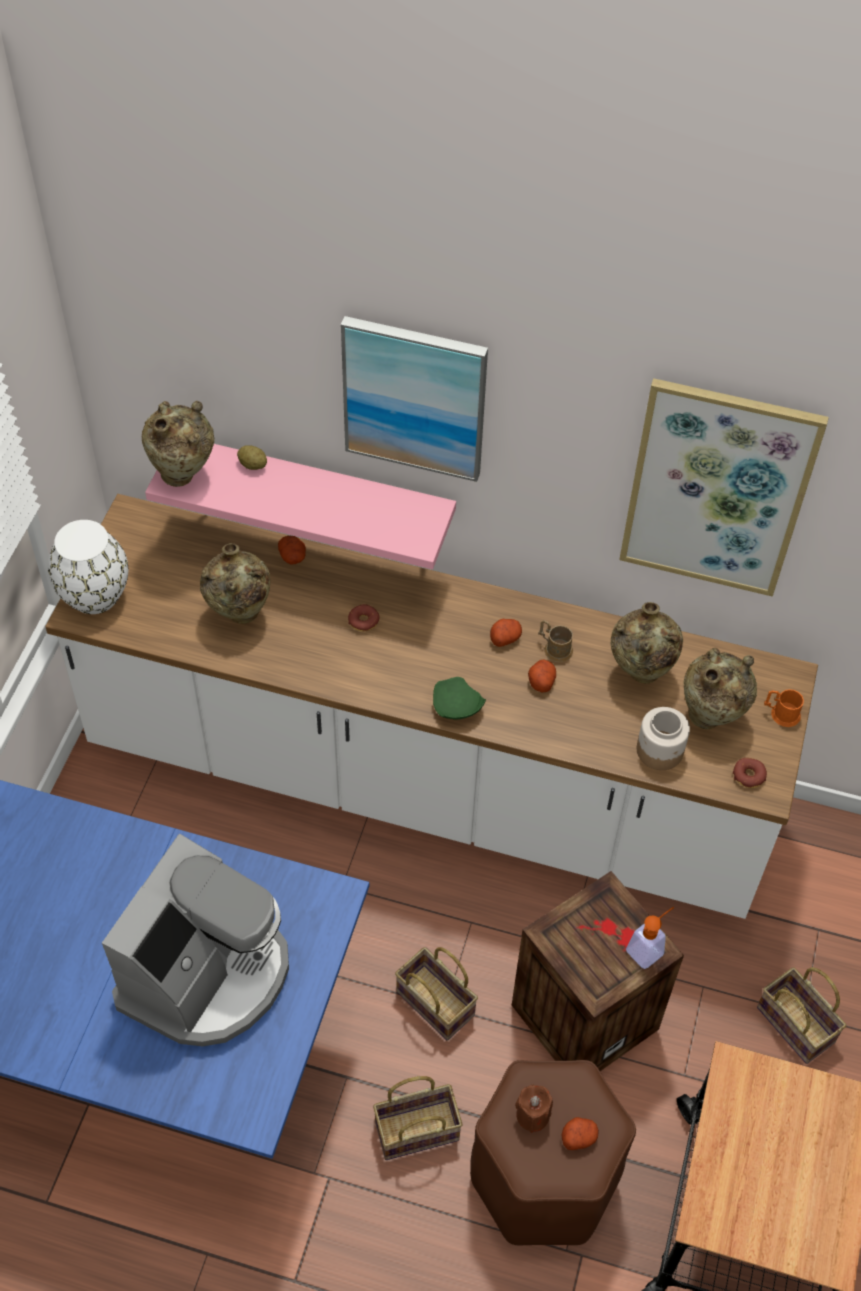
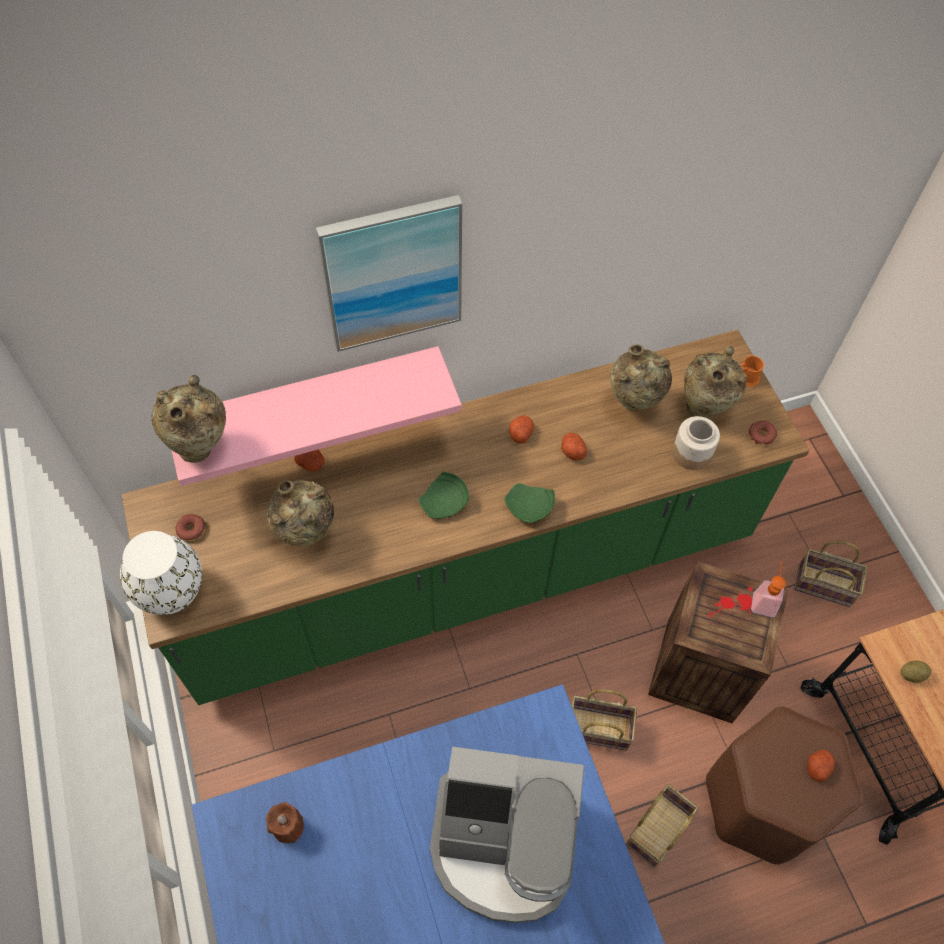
camera: 35 degrees left, 5 degrees up
white counter [45,494,818,919] -> green counter [122,330,810,705]
coffee machine [102,834,289,1046] -> coffee machine turned 105 degrees clockwise [430,747,584,923]
potato [237,445,267,470] -> potato moved to [900,661,931,683]
donut [348,604,379,631] -> donut moved to [176,514,205,541]
brown candle [515,1084,553,1133] -> brown candle moved to [266,802,304,843]
brown mug [538,620,573,662] -> none
picture [619,378,829,597] -> none
none -> green plate [419,472,469,519]

